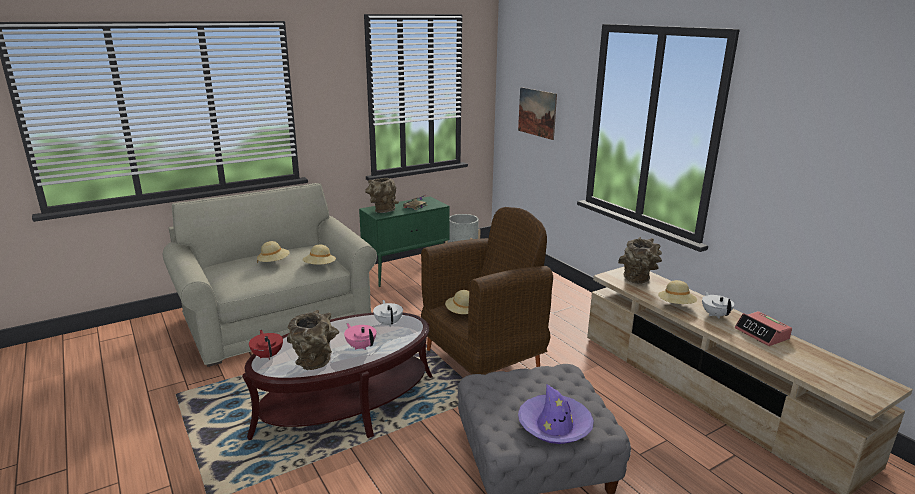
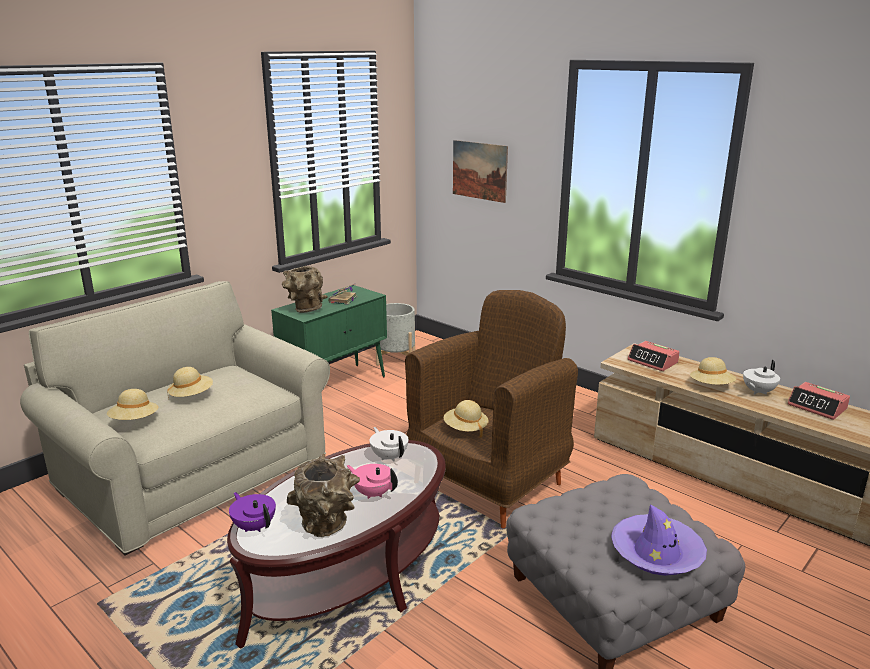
camera: 15 degrees left, 0 degrees up
red teapot [249,330,283,360] -> purple teapot [229,492,276,532]
beige hat [303,245,336,265] -> beige hat moved to [107,389,158,420]
brown vase [618,237,662,284] -> alarm clock [627,341,680,371]
white teapot [702,291,734,319] -> white teapot turned 105 degrees counterclockwise [743,360,780,395]

